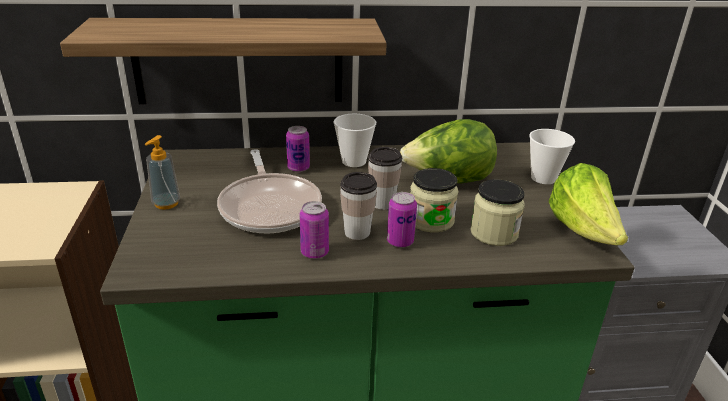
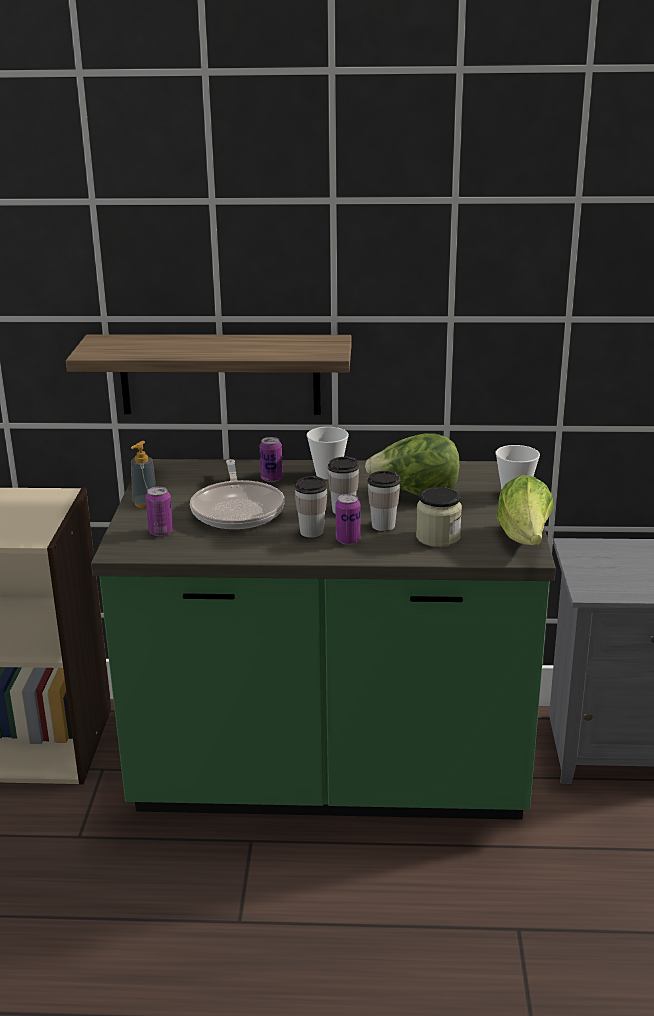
camera: 10 degrees right, 5 degrees down
can [300,201,329,259] -> can moved to [146,487,173,536]
jar [410,168,458,233] -> cup [367,471,401,531]

